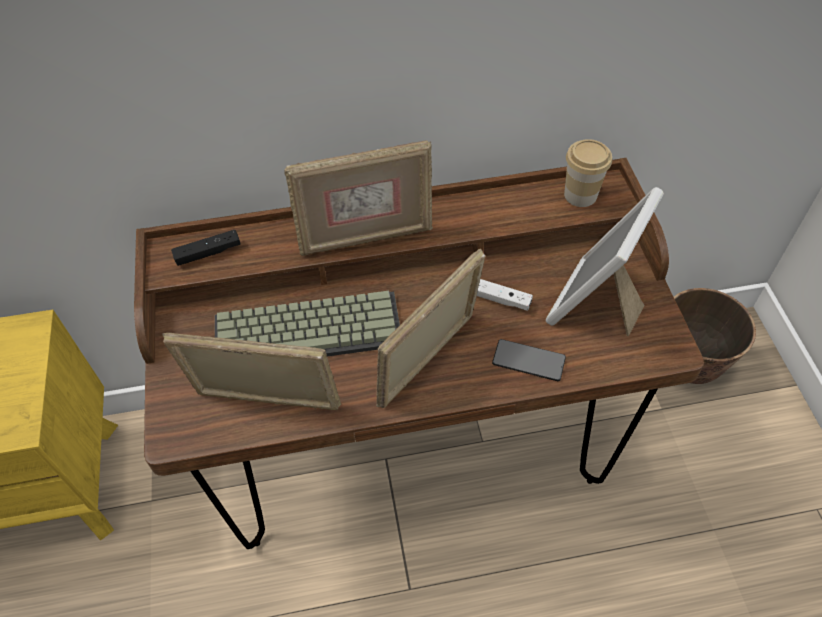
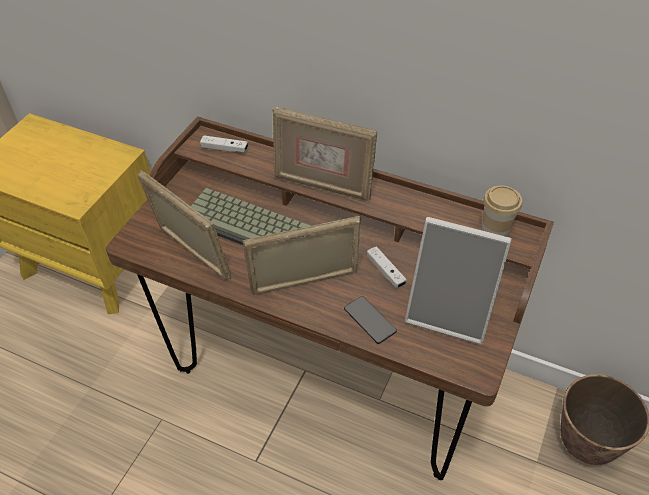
camera: 35 degrees right, 5 degrees down
black game controller [171,230,240,266] -> white game controller [200,135,248,153]
picture frame [546,187,664,336] -> picture frame turned 135 degrees counterclockwise [405,217,512,345]

